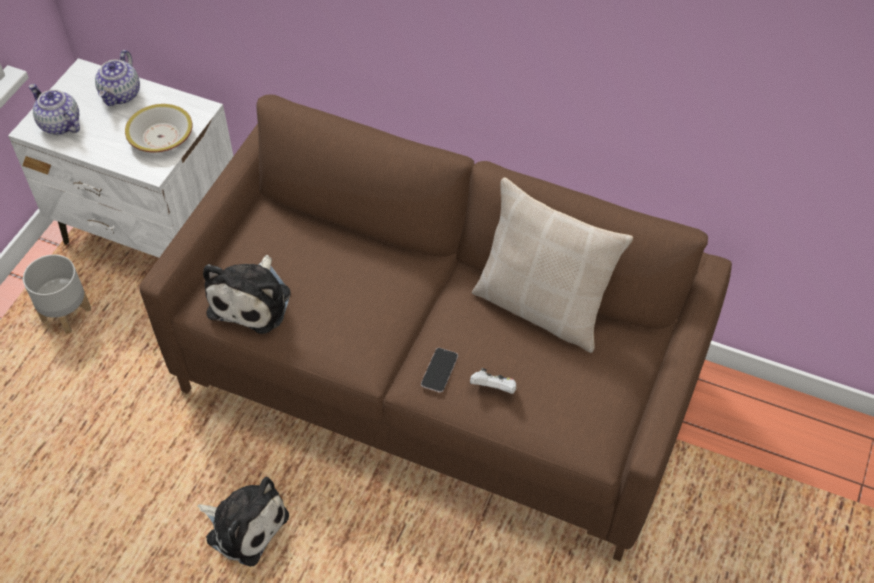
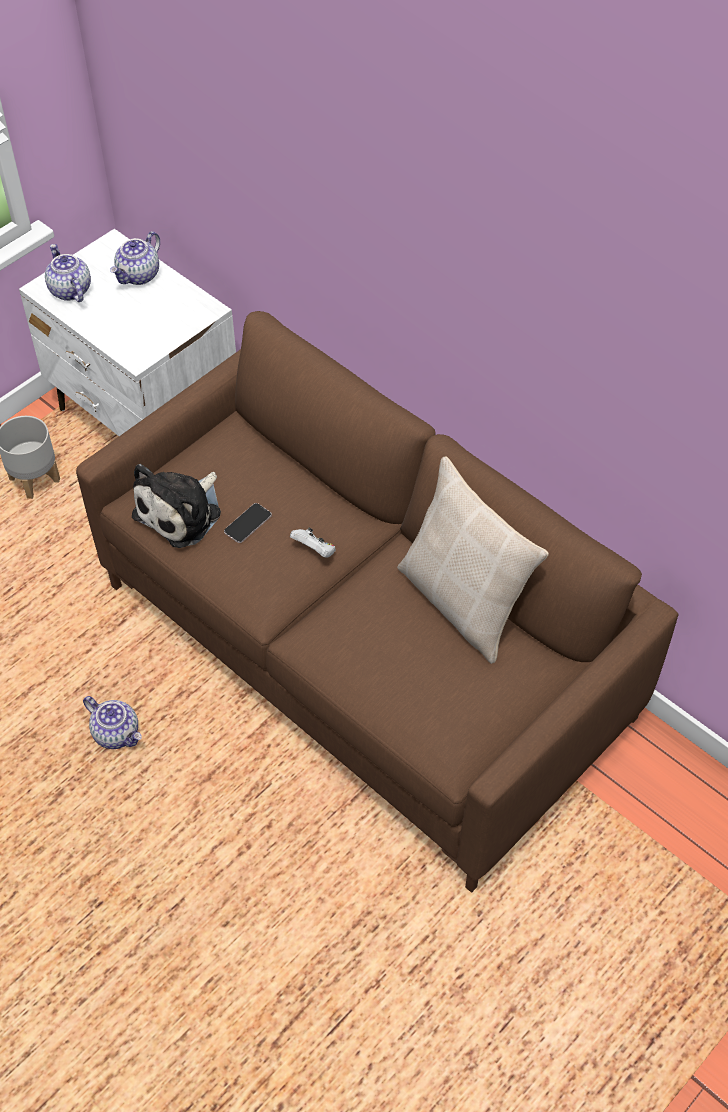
camera: 20 degrees right, 0 degrees up
bowl [125,104,192,152] -> none
plush toy [197,477,289,567] -> teapot [83,696,142,749]
phone [421,348,458,393] -> phone moved to [224,503,272,543]
white game controller [470,368,516,394] -> white game controller moved to [290,528,336,557]

